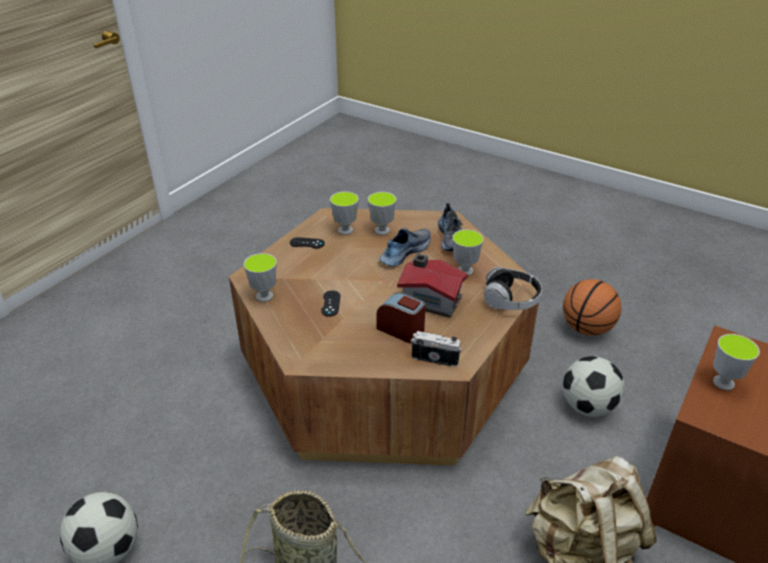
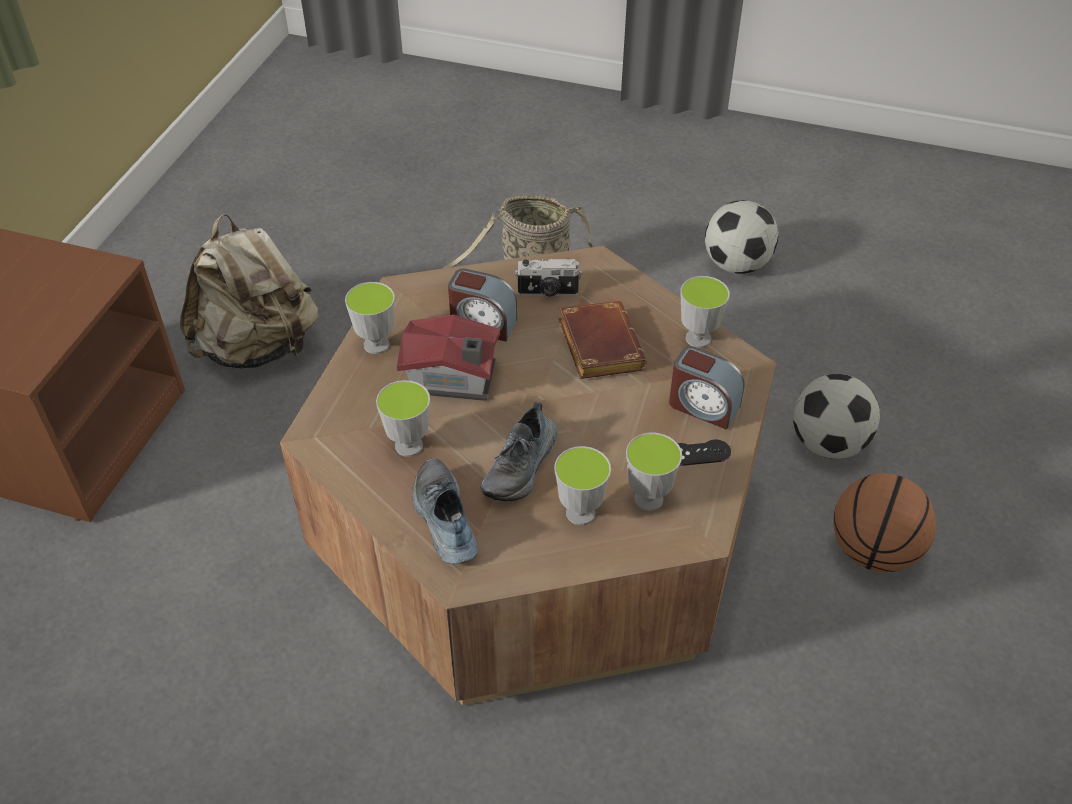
camera: 165 degrees right, 10 degrees up
black game controller [321,291,340,317] -> brown book [559,301,647,379]
camera [411,331,462,367] -> camera moved to [515,259,582,296]
headphones [484,267,542,310] -> none
football [562,356,625,417] -> football moved to [793,374,880,459]
basketball [563,279,622,335] -> basketball moved to [833,473,936,572]
cup [713,334,760,390] -> cup moved to [345,282,395,354]
none -> alarm clock [669,346,744,430]

